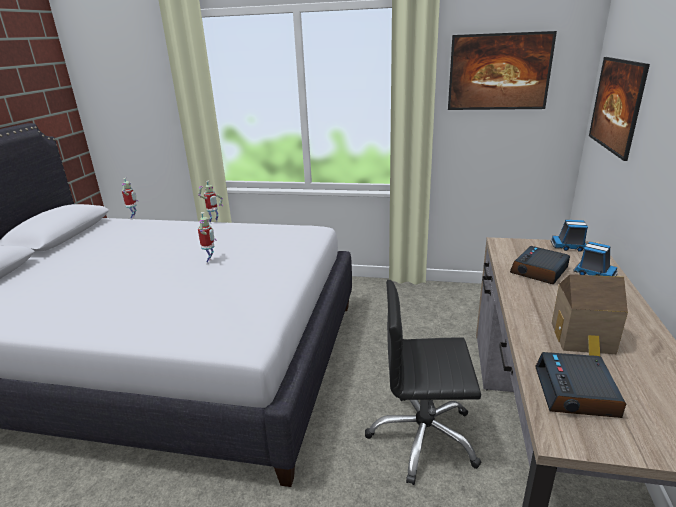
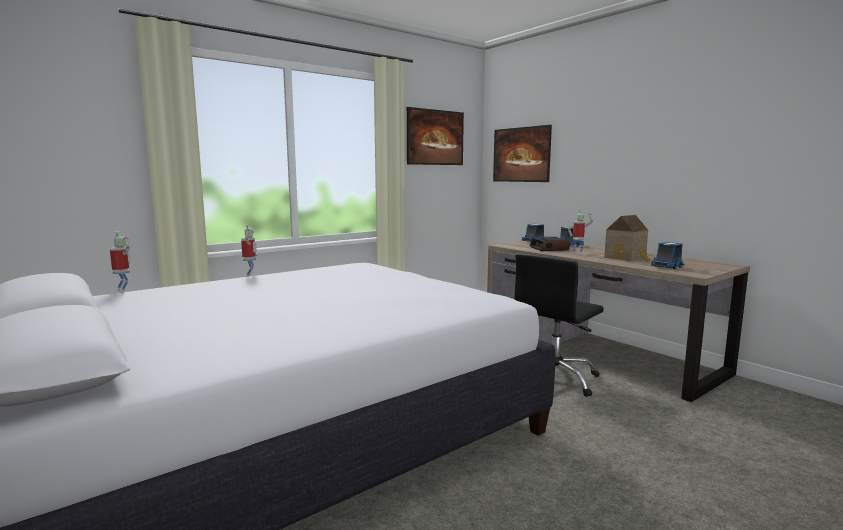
camera: 50 degrees left, 15 degrees down
toy robot [198,212,216,265] -> toy robot moved to [568,210,593,254]
alarm clock [535,352,626,418] -> toy truck [651,242,684,269]

